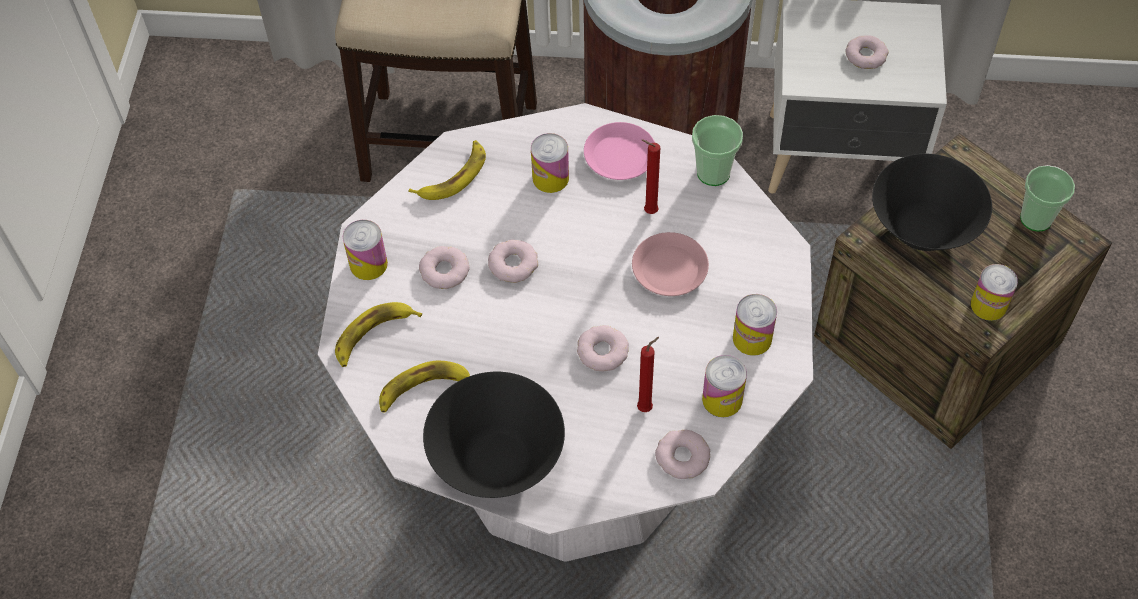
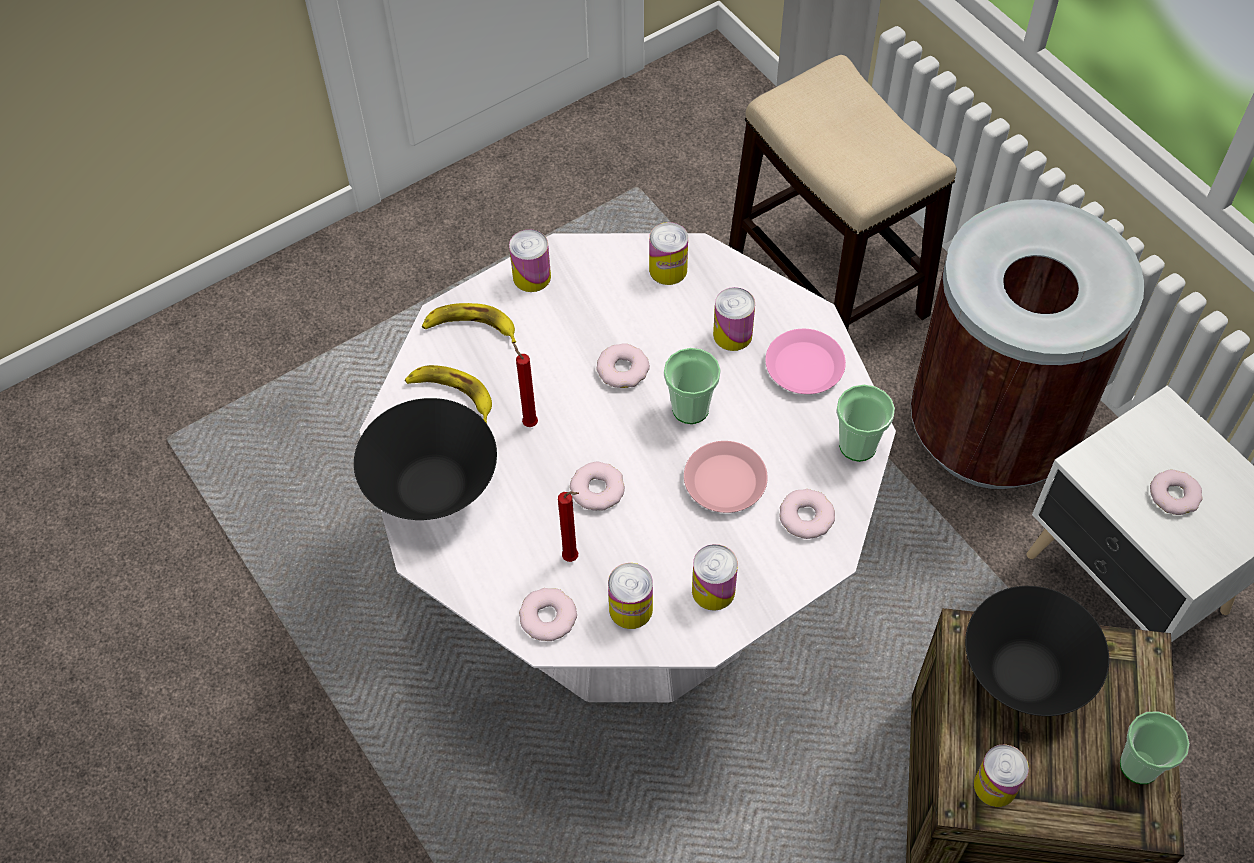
camera: 50 degrees right, 0 degrees up
banana [408,140,486,200] -> can [649,222,688,285]
donut [419,246,470,289] -> donut moved to [779,489,835,539]
red candle [642,140,660,214] -> red candle moved to [513,342,538,427]
none -> cup [664,348,721,424]

